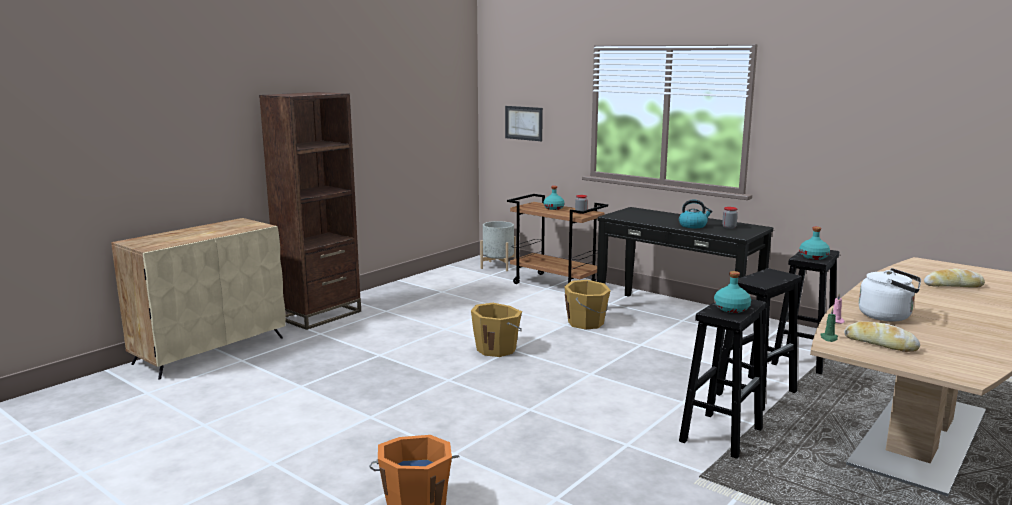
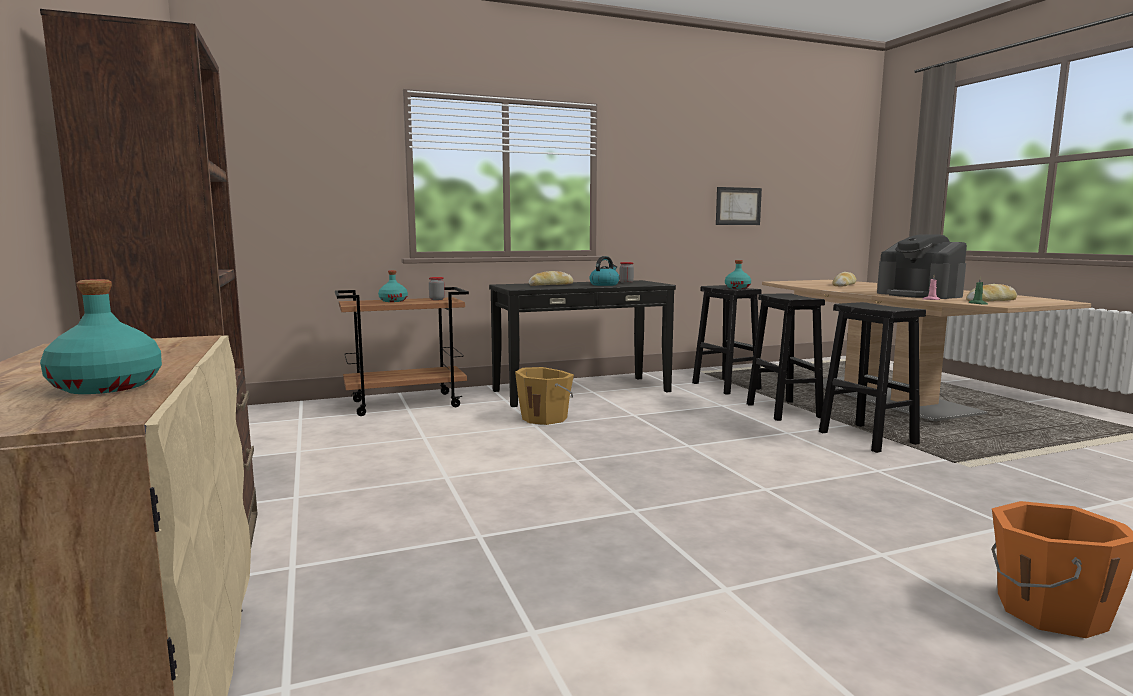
camera: 60 degrees left, 5 degrees down
orange bucket [471,303,522,357] -> none
grey planter [480,221,516,271] -> none
picture [505,106,543,141] -> picture moved to [716,187,762,225]
turquoise bottle [714,271,751,313] -> turquoise bottle moved to [40,279,162,394]
white kettle [859,268,921,322] -> coffee machine [877,234,967,299]
none -> bread [529,271,573,286]

